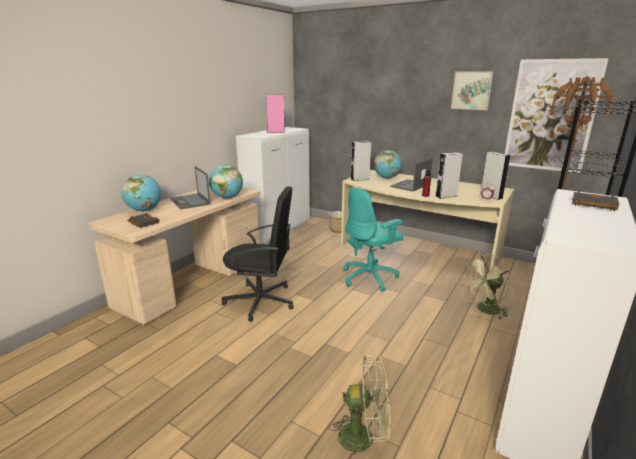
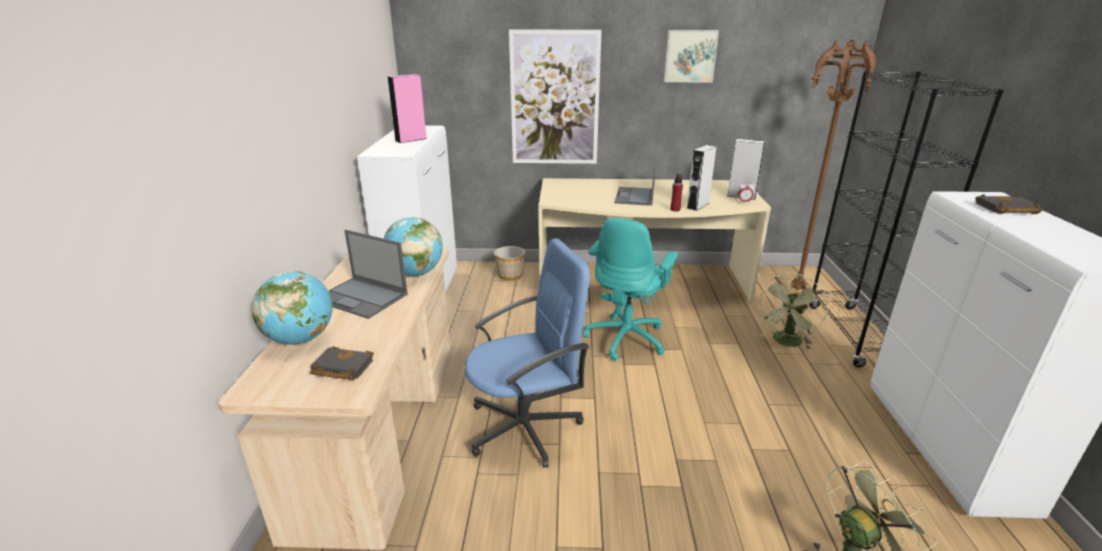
camera: 30 degrees left, 5 degrees up
black office chair [221,186,294,322] -> blue office chair [465,238,590,468]
grey speaker [351,141,371,181] -> none
globe [374,150,402,179] -> none
picture [505,58,609,173] -> picture moved to [509,30,602,164]

